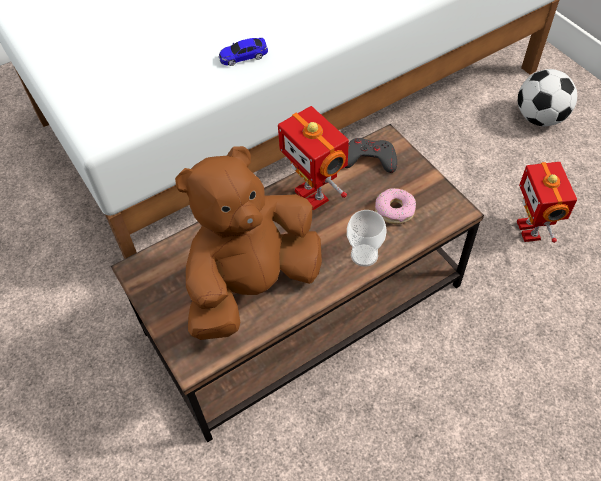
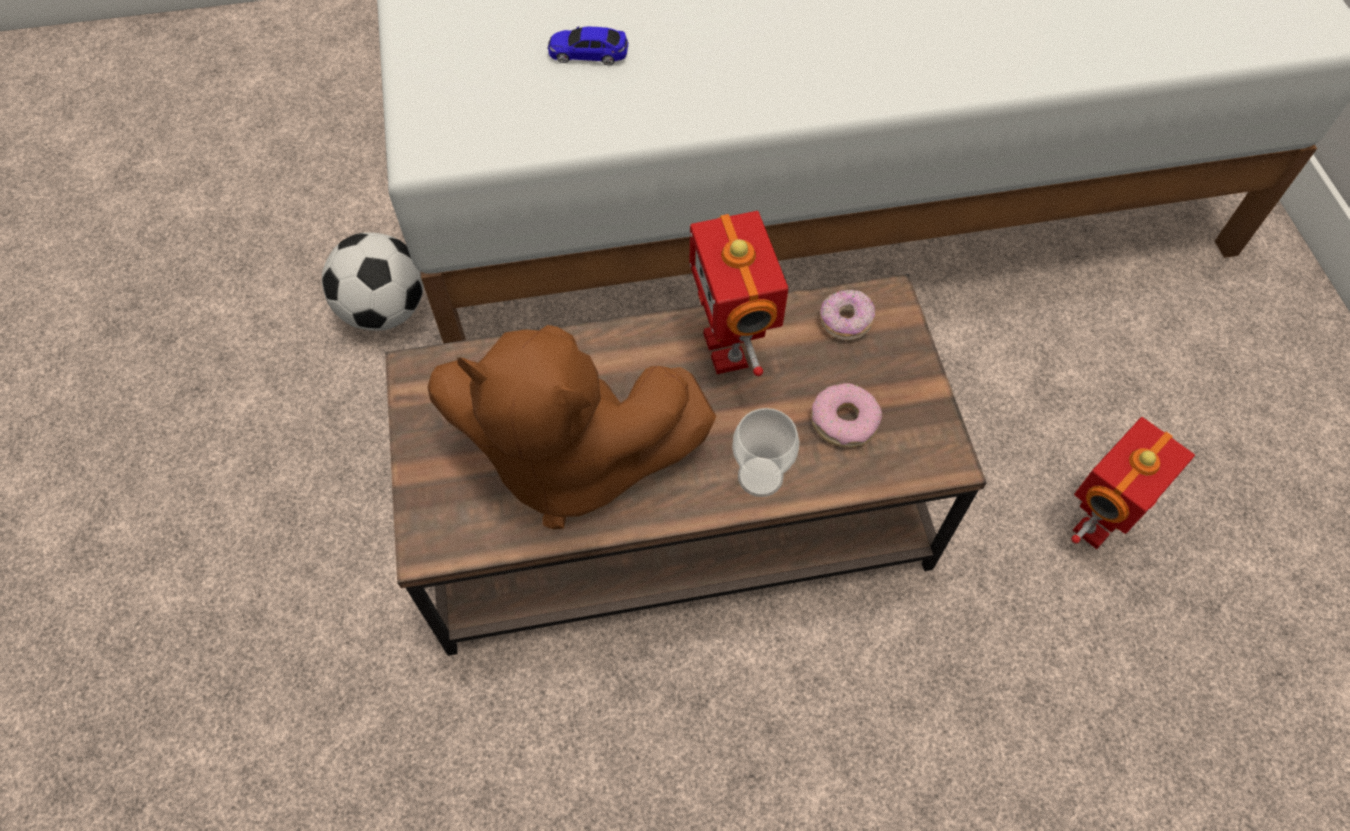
camera: 20 degrees right, 5 degrees up
brown plush toy [175,146,322,340] -> brown plush toy turned 150 degrees counterclockwise [427,325,716,529]
toy car [219,38,268,66] -> toy car moved to [547,26,628,66]
grey game controller [344,138,397,173] -> donut [820,290,875,341]
toy robot [517,162,577,243] -> toy robot turned 150 degrees counterclockwise [1071,417,1195,549]
football [518,69,577,126] -> football moved to [322,232,424,331]

